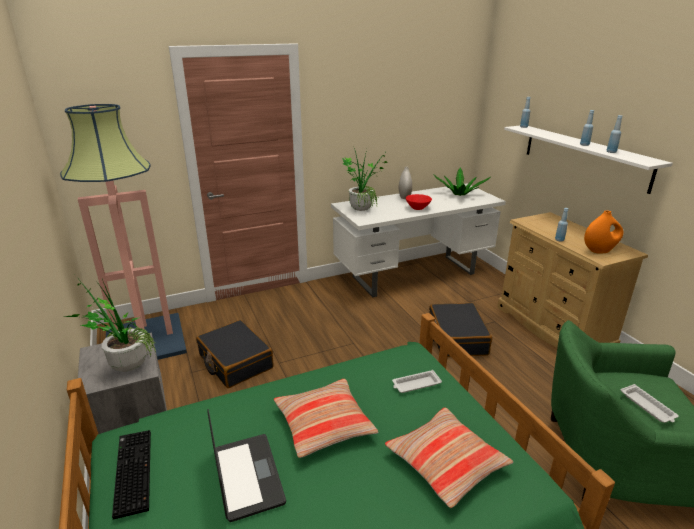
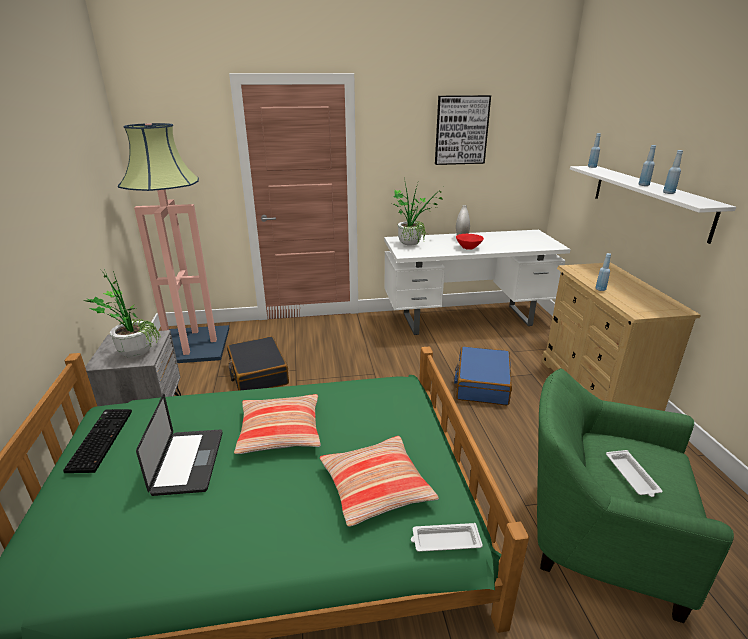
camera: 15 degrees right, 0 degrees up
white tray [392,370,442,393] -> white tray moved to [411,523,483,552]
black suitcase [429,303,492,357] -> blue suitcase [454,346,512,405]
potted plant [433,168,490,196] -> none
orange vase [584,211,623,254] -> none
none -> picture [435,95,491,165]

